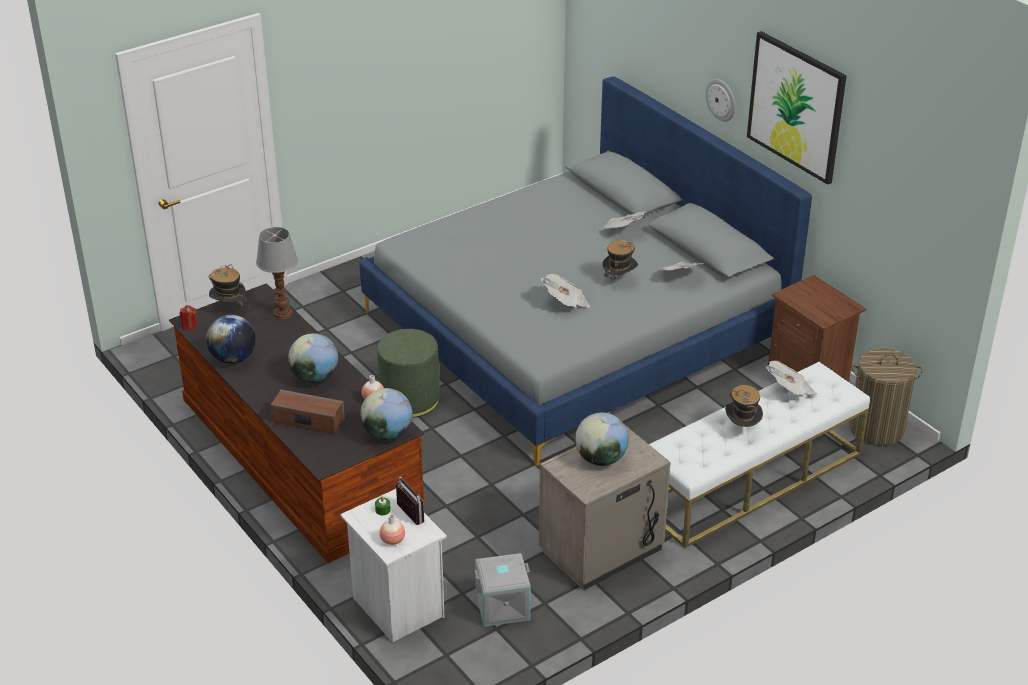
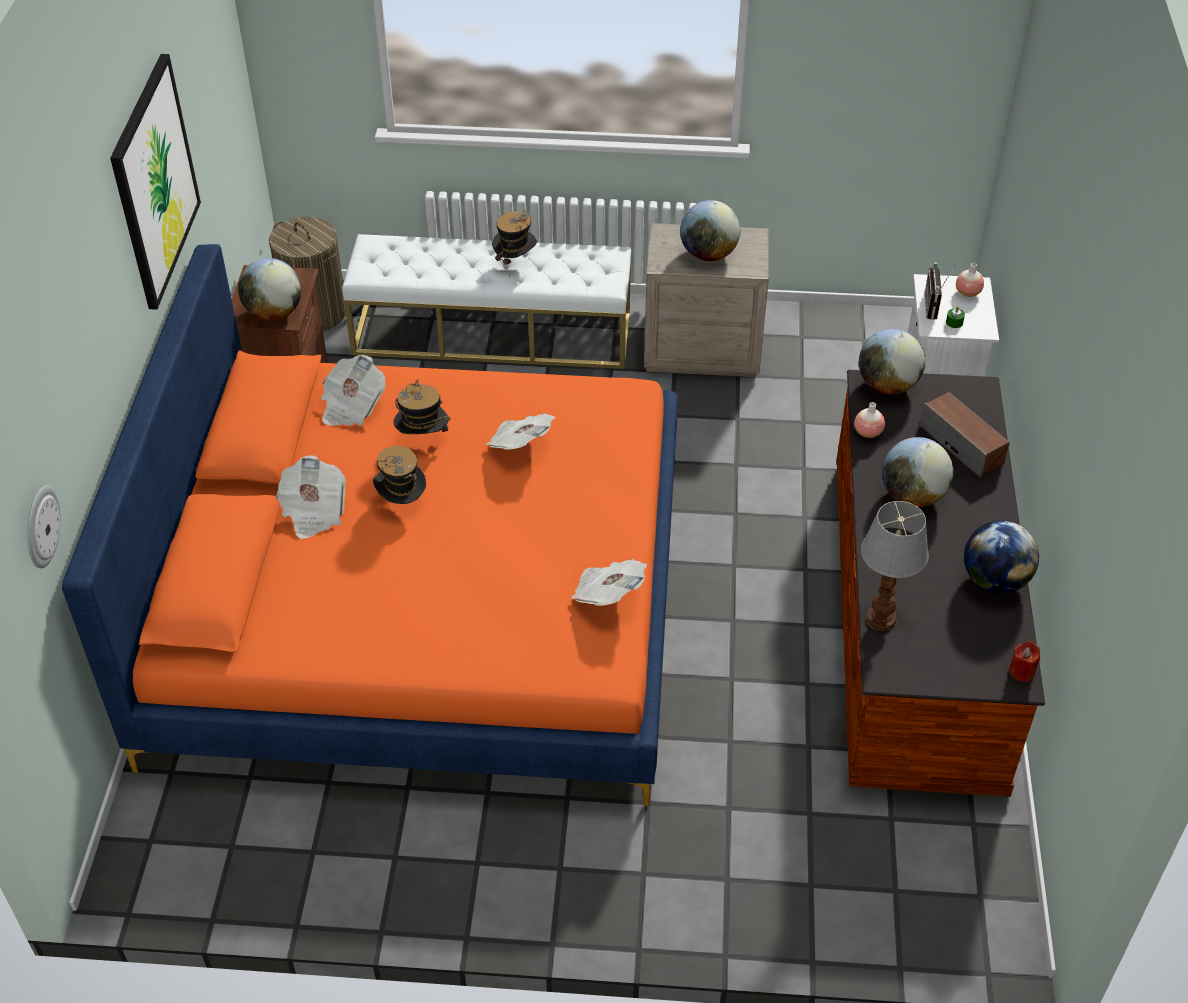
camera: 140 degrees left, 10 degrees up
hat [208,264,247,306] -> hat moved to [373,446,426,504]
grey bed [359,77,812,466] -> orange bed [62,244,678,806]
green ottoman [377,329,440,418] -> none
grey storage box [475,553,531,627] -> none
wall clock [705,79,735,122] -> wall clock moved to [27,485,61,569]
newspaper [766,361,817,396] -> newspaper moved to [571,559,647,606]
none -> globe [238,258,301,321]

